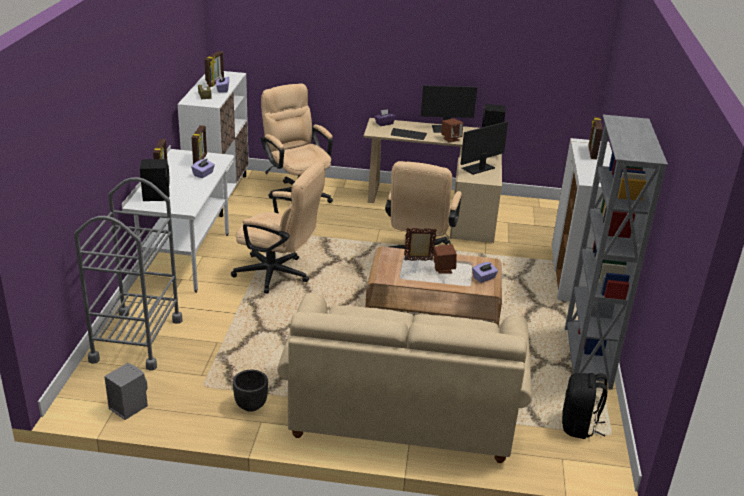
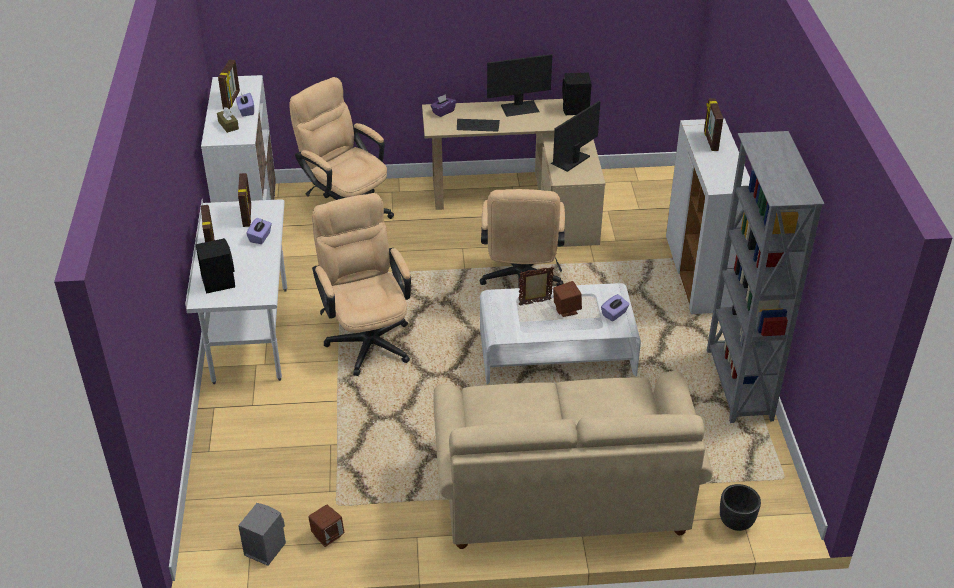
camera: 10 degrees left, 10 degrees up
grey cart [74,177,182,371] -> none
beige office chair [231,162,325,293] -> beige office chair turned 120 degrees counterclockwise [312,193,411,376]
black planter [233,370,268,412] -> black planter moved to [720,484,761,531]
brown coffee table [365,247,502,326] -> white coffee table [480,283,641,385]
brown speaker [442,119,463,142] -> brown speaker moved to [308,505,344,547]
black backpack [562,373,607,439] -> none

